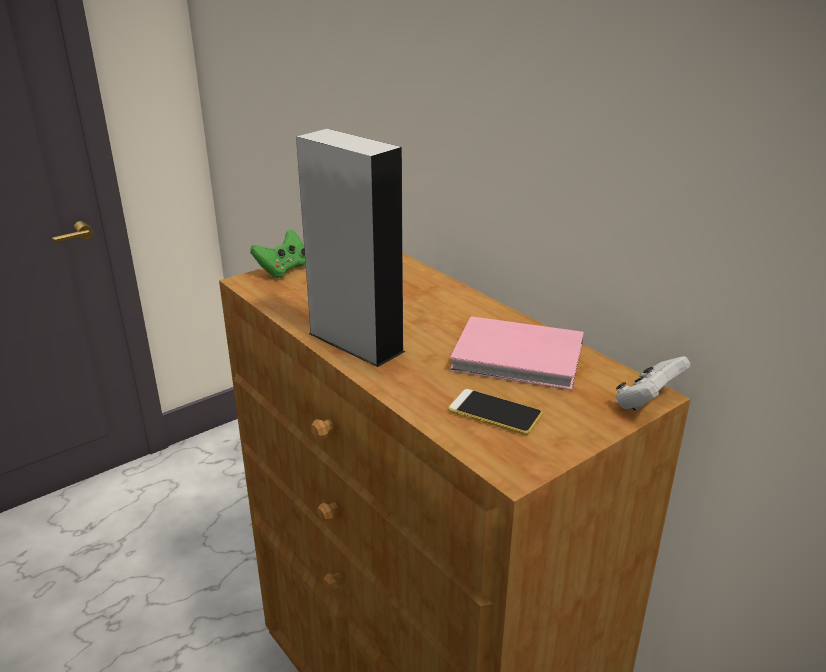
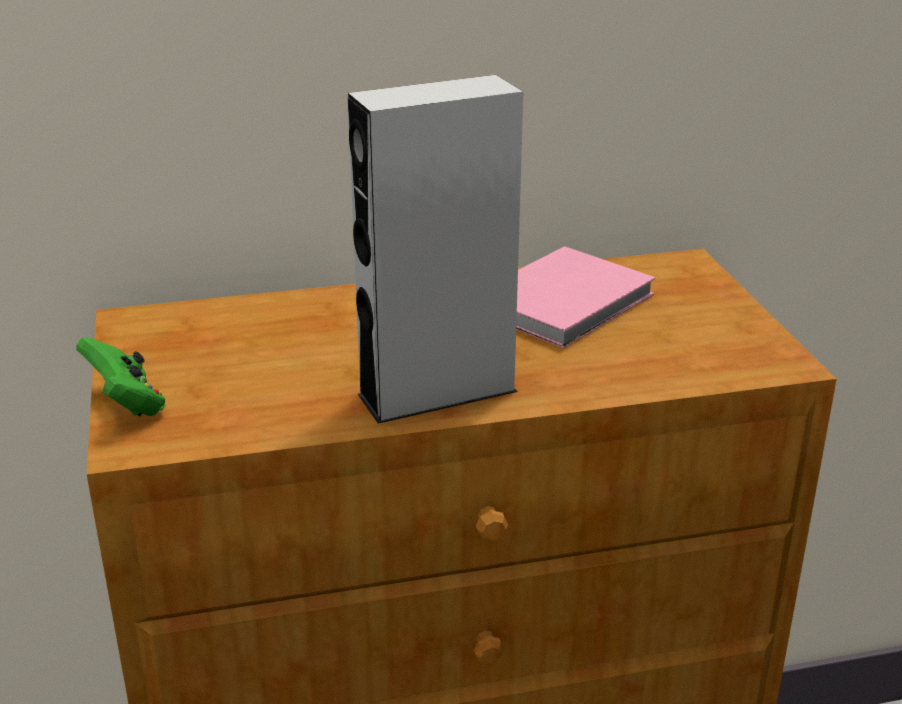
camera: 65 degrees left, 0 degrees up
phone [448,389,543,435] -> none
white game controller [616,356,690,411] -> none

